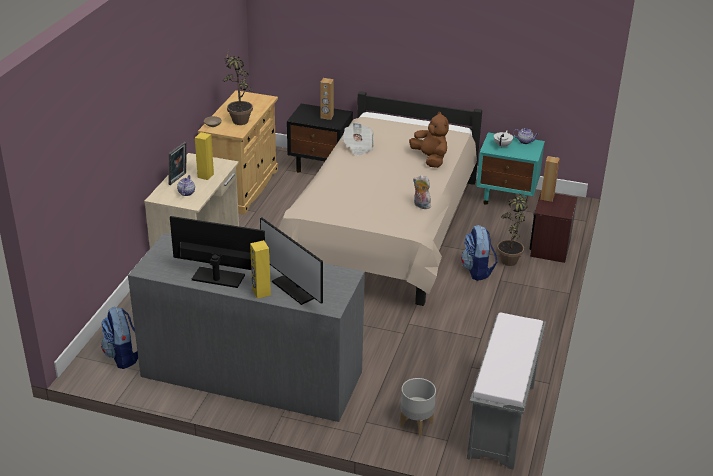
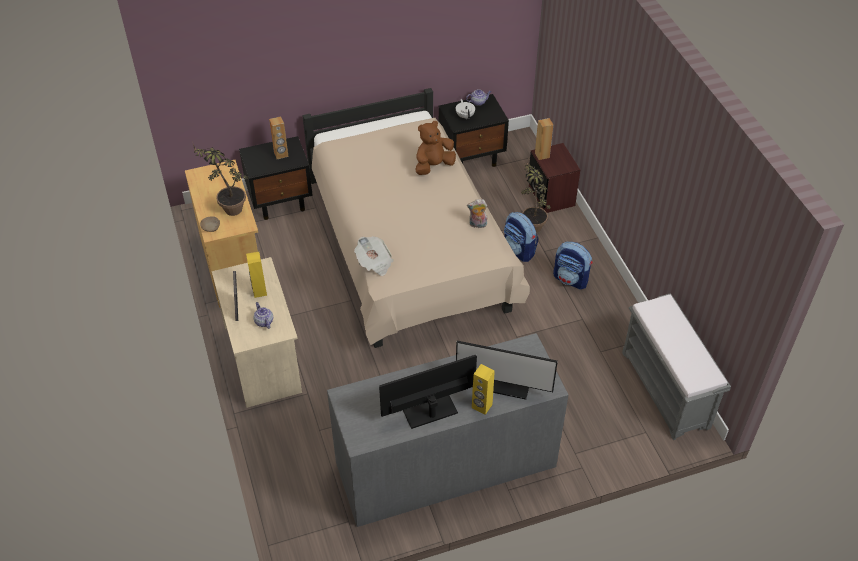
camera: 35 degrees left, 15 degrees up
backpack [101,307,138,369] -> backpack moved to [553,241,593,290]
newspaper [342,122,374,156] -> newspaper moved to [354,236,394,276]
grey planter [400,378,436,436] -> none
brown plush toy [409,111,449,168] -> brown plush toy turned 60 degrees counterclockwise [416,121,456,175]
turquoise nightstand [476,132,545,207] -> black nightstand [439,94,509,167]

